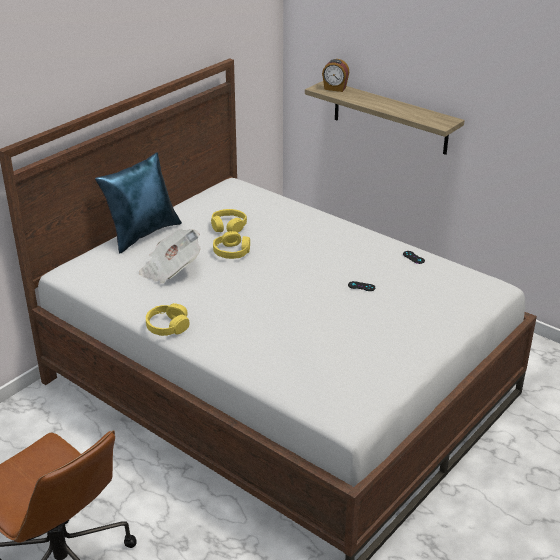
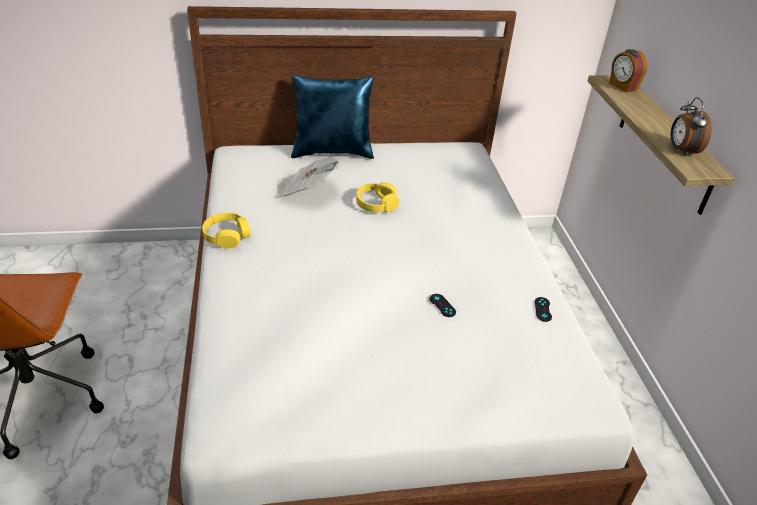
camera: 40 degrees right, 5 degrees up
yellow headphones [211,209,247,233] -> none
none -> alarm clock [671,97,712,156]

